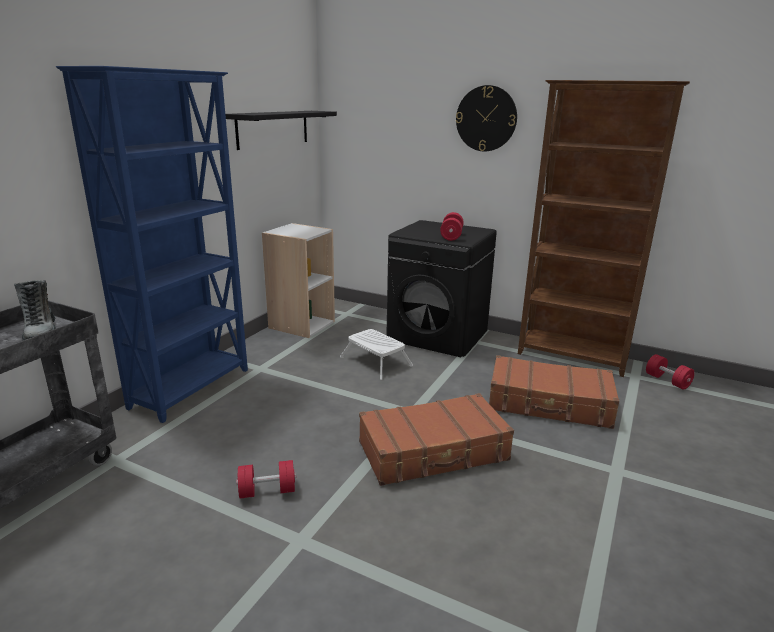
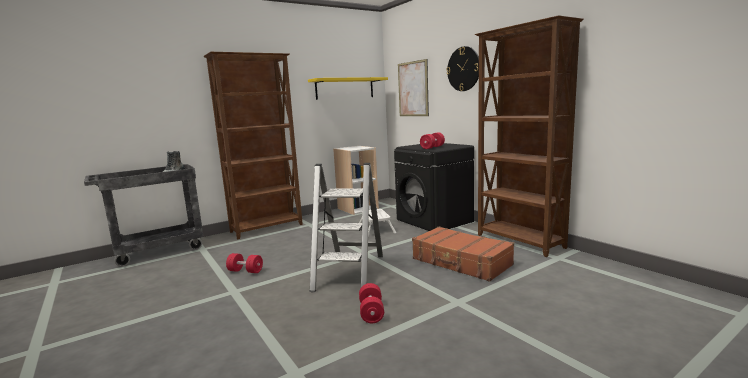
camera: 30 degrees right, 10 degrees down
blue bookcase [56,66,248,423] -> brown bookcase [203,52,303,239]
black shelf [225,111,337,150] -> yellow shelf [308,77,388,100]
brown suitcase [359,393,514,486] -> grey step ladder [309,163,383,292]
red dumbbell [646,354,695,390] -> red dumbbell moved to [359,283,384,323]
none -> picture [398,59,429,116]

